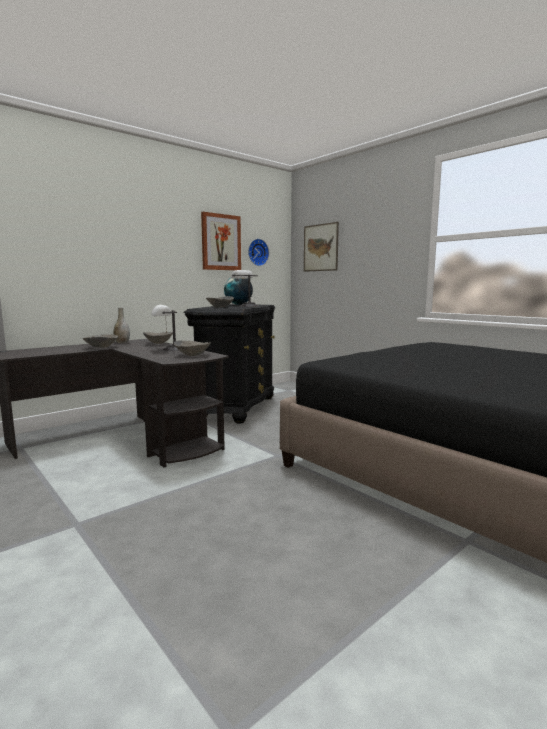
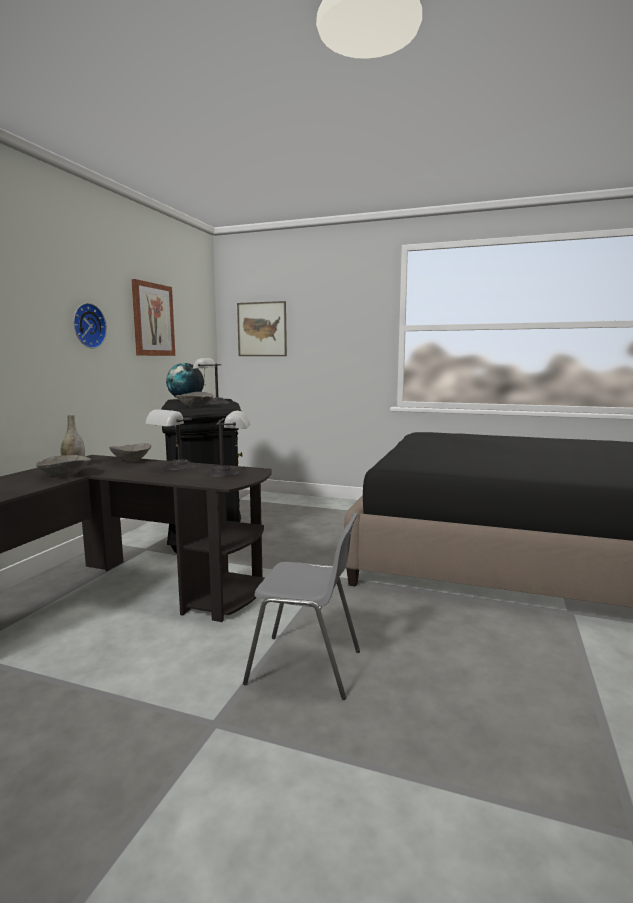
camera: 30 degrees left, 0 degrees up
grey bowl [174,340,211,356] -> table lamp [206,411,250,477]
wall clock [248,239,269,266] -> wall clock moved to [73,303,107,348]
none -> grey chair [243,513,360,700]

